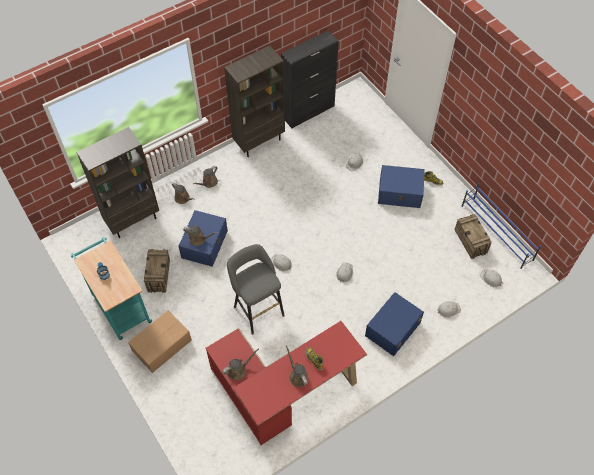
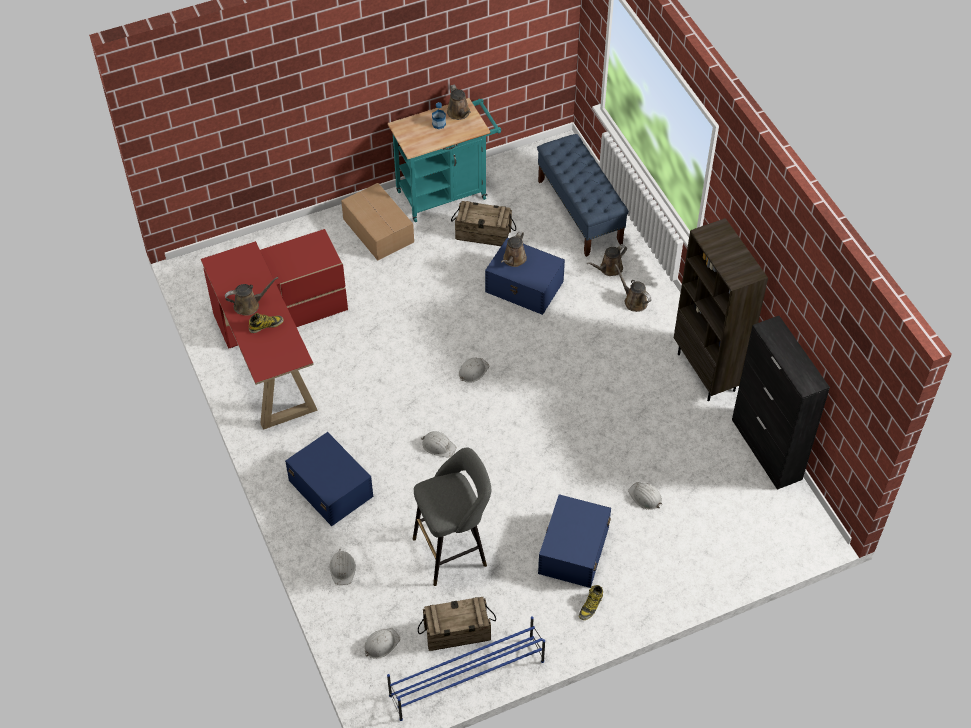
camera: 100 degrees right, 5 degrees down
brown bookcase [77,127,159,238] -> blue bench [537,134,629,257]
brown watering can [222,348,259,380] -> brown watering can moved to [447,85,471,120]
grey stool [227,244,285,335] -> grey stool moved to [413,447,491,586]

